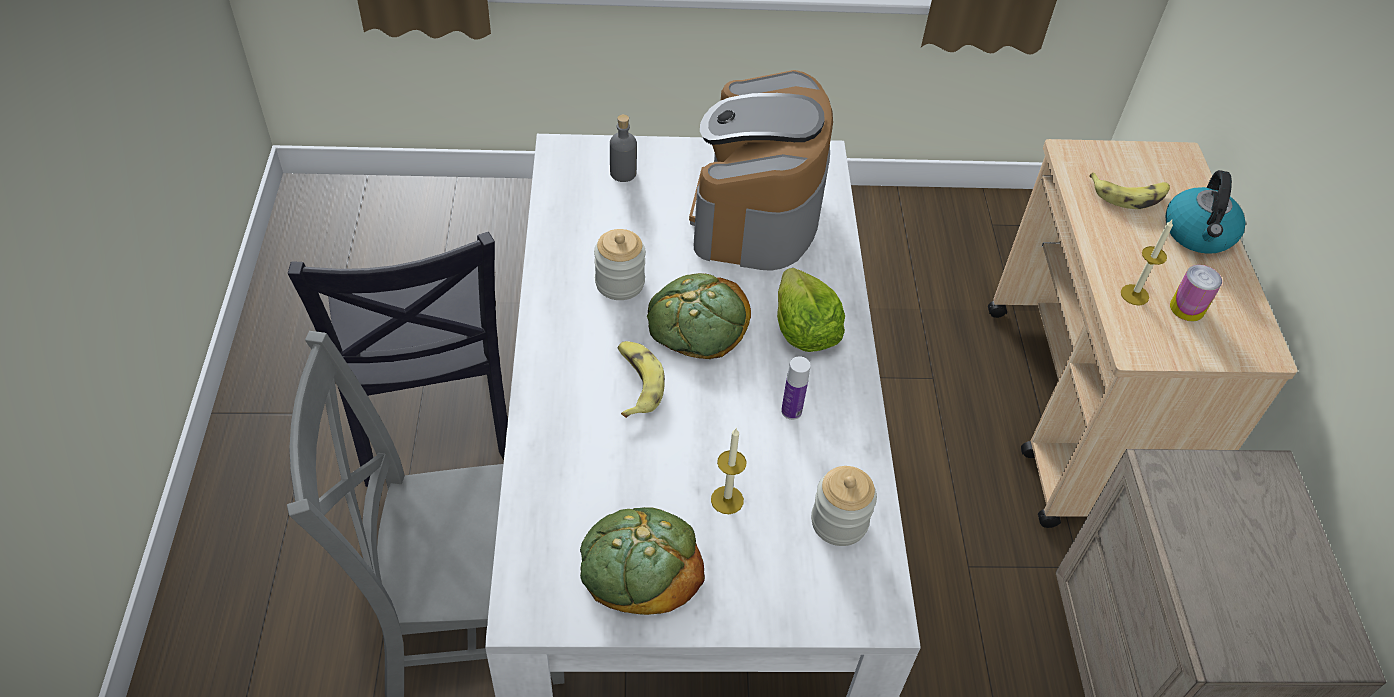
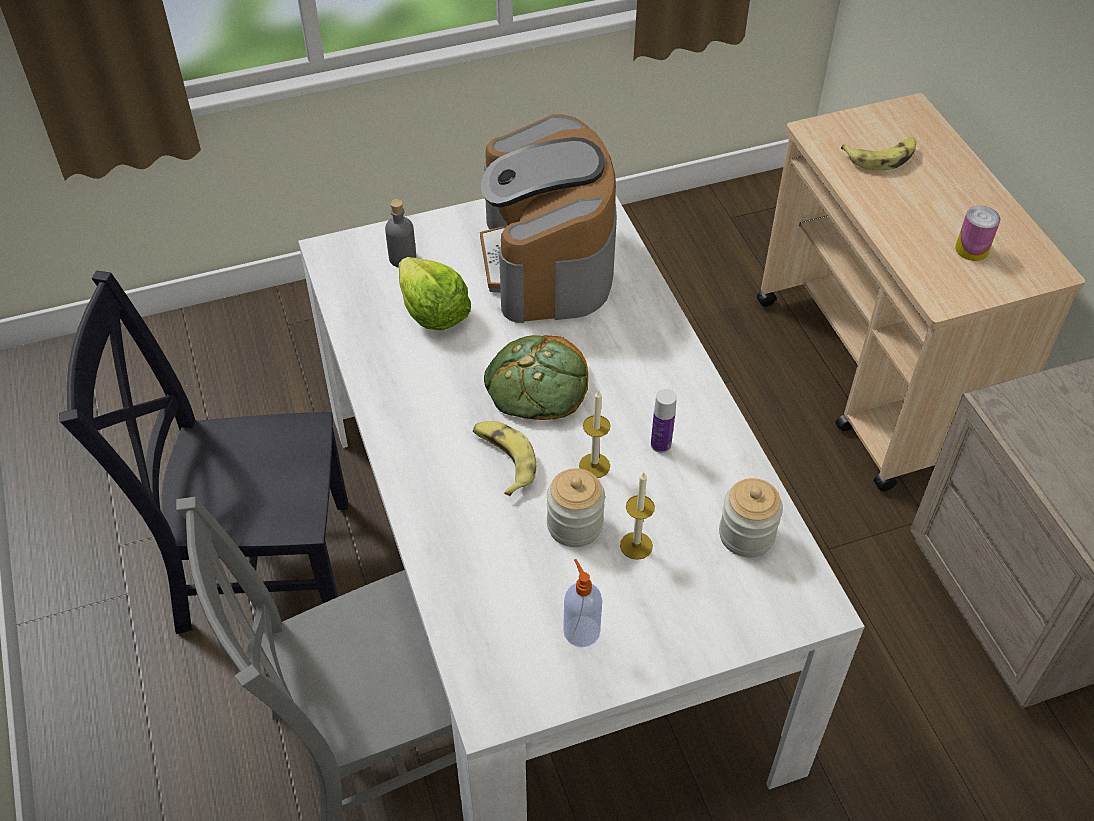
camera: 15 degrees left, 0 degrees up
black chair [287,232,508,487] -> black chair turned 120 degrees clockwise [59,271,348,634]
bread [580,507,705,615] -> soap dispenser [563,559,602,647]
jar [594,229,646,300] -> jar moved to [547,468,605,547]
lettuce [777,268,845,352] -> lettuce moved to [399,257,471,330]
candle [1121,220,1173,306] -> candle moved to [579,389,611,478]
kettle [1165,170,1246,254] -> none

